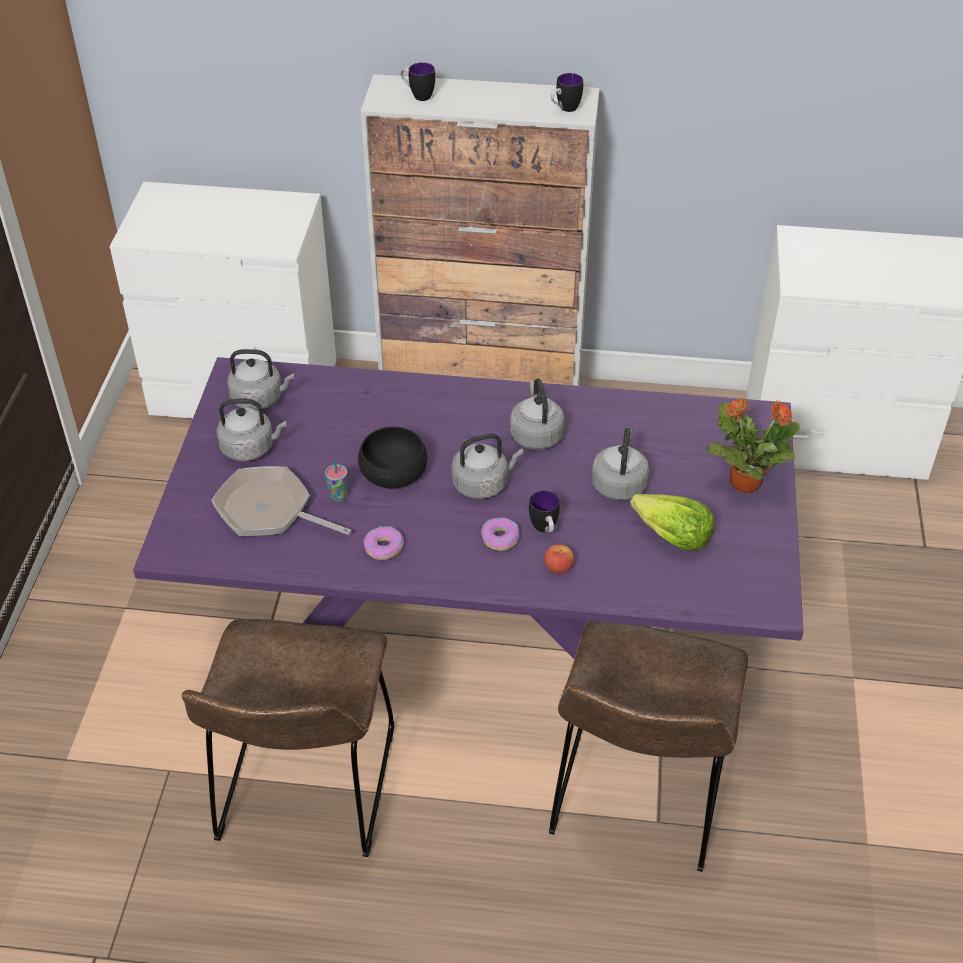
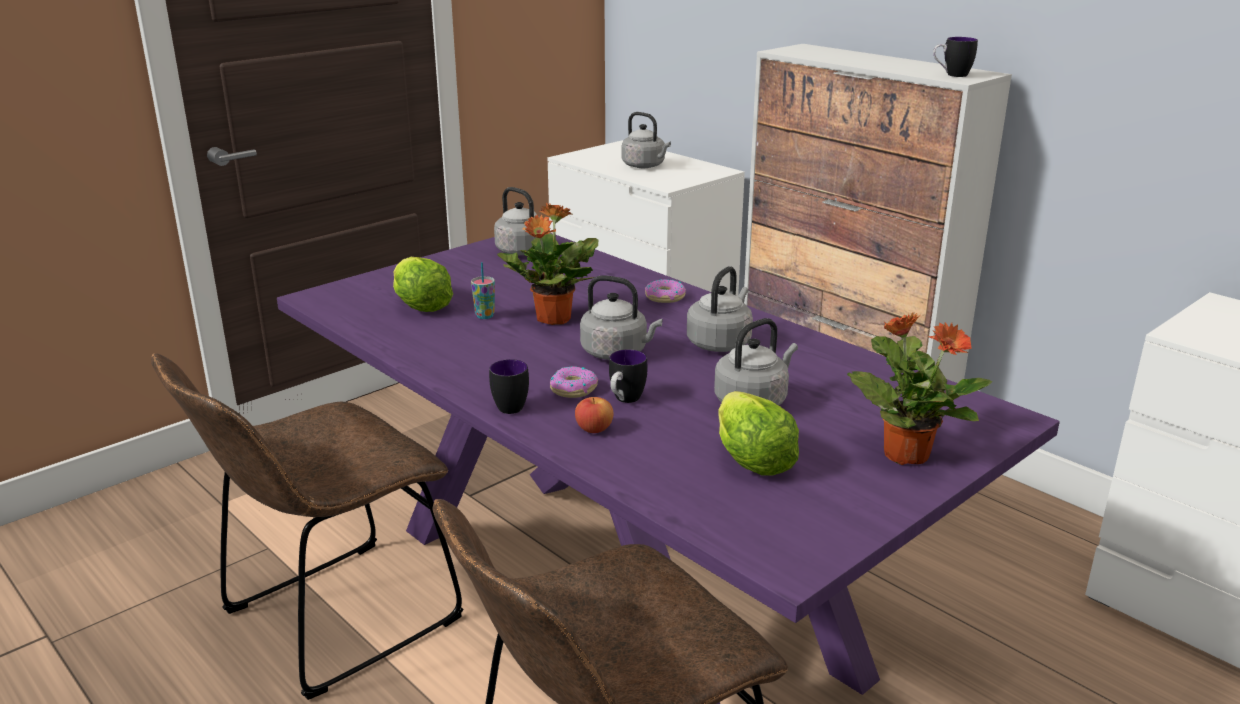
camera: 40 degrees right, 20 degrees down
frying pan [211,466,352,536] -> lettuce [393,257,453,312]
grey kettle [216,399,287,461] -> grey kettle moved to [622,112,671,168]
black bowl [358,427,427,488] -> potted plant [497,202,598,325]
donut [363,526,404,560] -> donut moved to [645,279,686,303]
mug [401,62,435,101] -> mug moved to [489,359,529,414]

